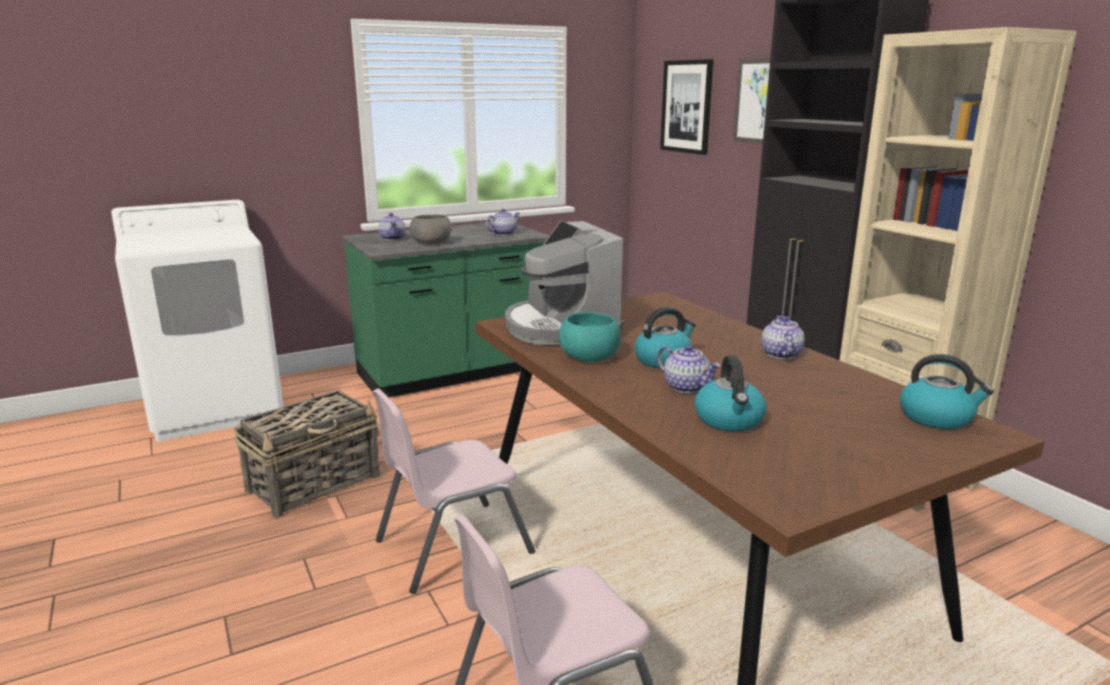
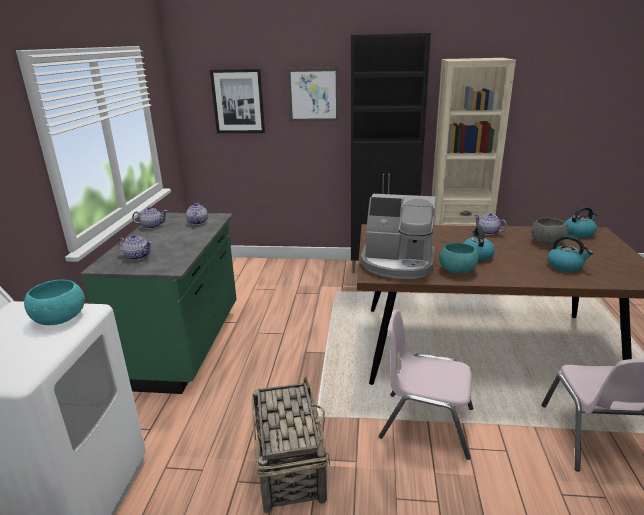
camera: 55 degrees left, 5 degrees up
pink chair [372,388,535,594] -> pink chair turned 105 degrees clockwise [379,309,473,460]
grey bowl [410,214,452,244] -> grey bowl moved to [531,218,568,245]
teapot [657,345,721,393] -> teapot moved to [132,207,168,229]
none -> turquoise bowl [24,280,85,325]

